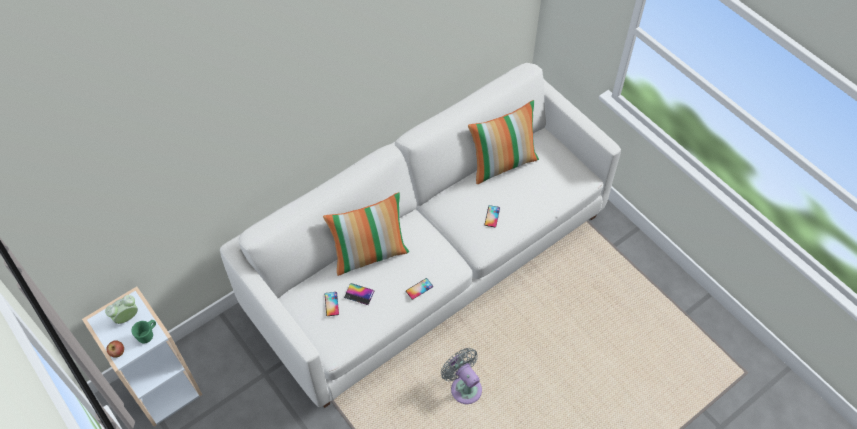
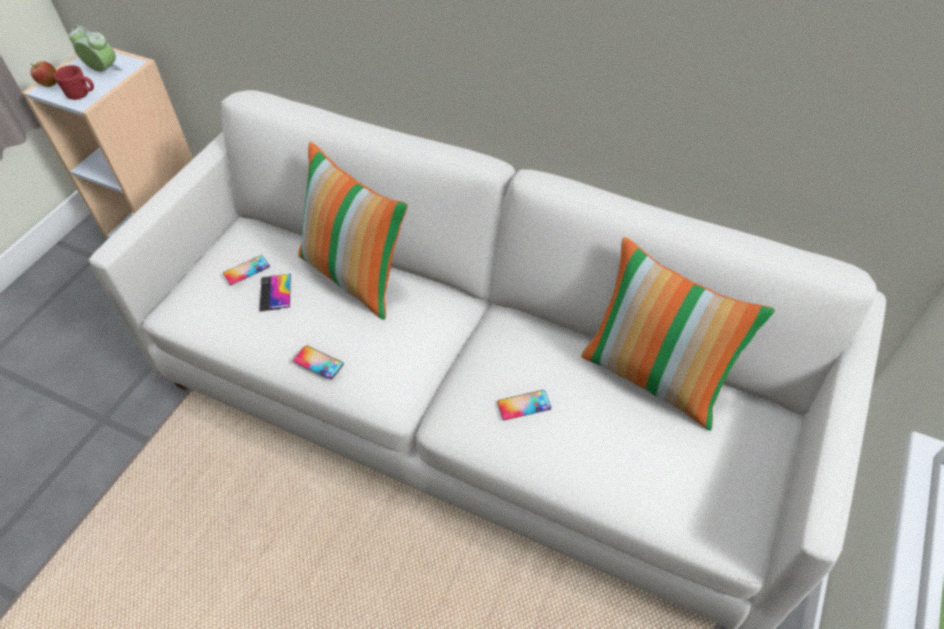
camera: 65 degrees right, 5 degrees down
green mug [131,320,156,343] -> red mug [54,65,94,100]
grey fan [441,348,482,404] -> none

